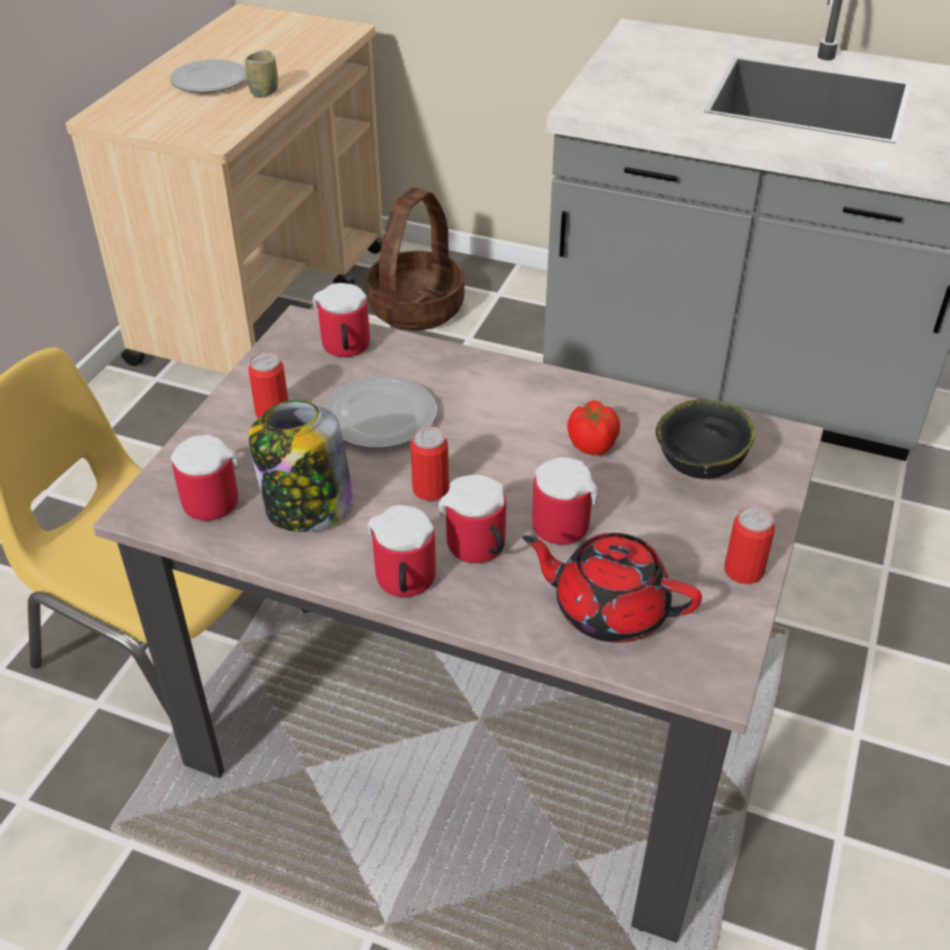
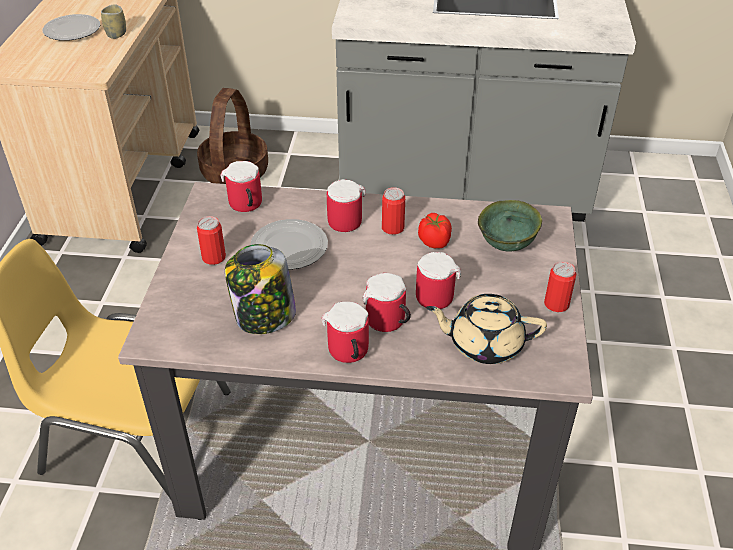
camera: 15 degrees left, 0 degrees up
mug [171,434,239,521] -> mug moved to [327,179,366,232]
can [410,426,449,501] -> can moved to [382,187,405,235]
red teapot [522,533,702,643] -> beige teapot [426,294,547,364]
black bowl [656,399,755,479] -> green bowl [478,200,542,252]

